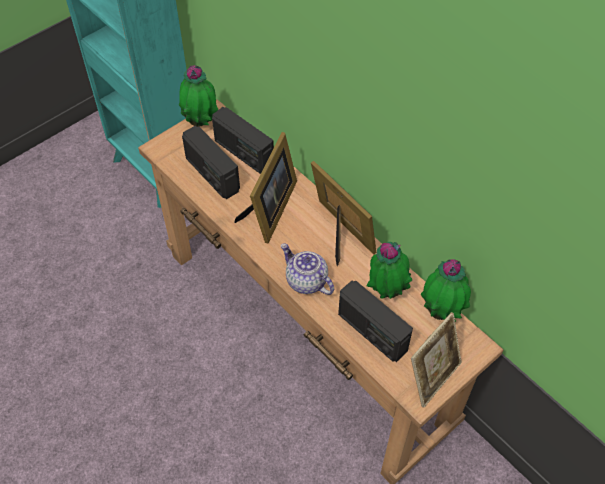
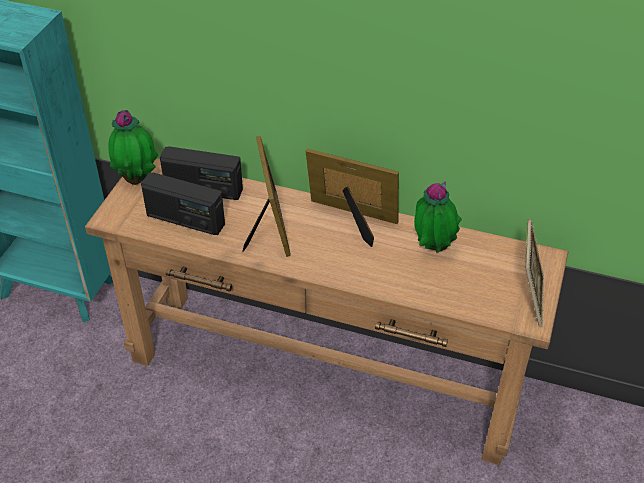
camera: 30 degrees left, 10 degrees down
teapot [281,243,334,295] -> none
radio [338,281,413,362] -> none
potted plant [421,259,471,322] -> none

